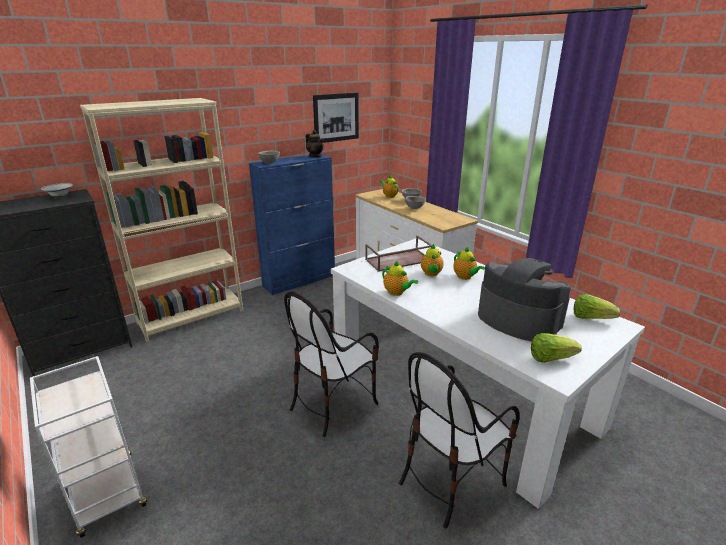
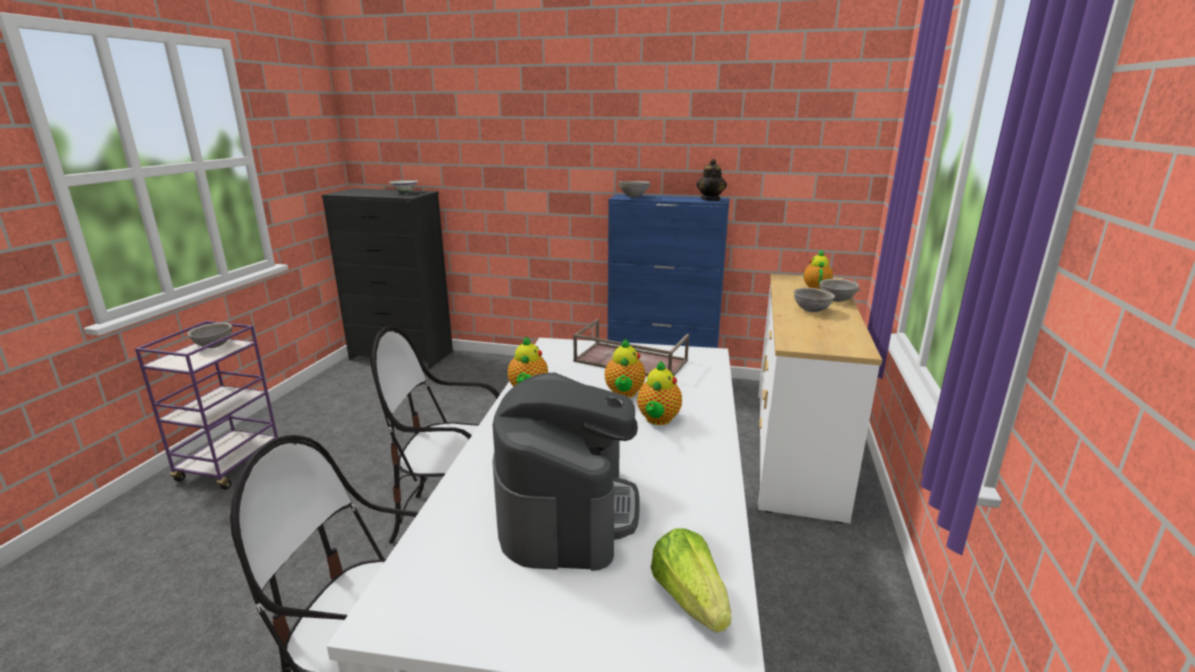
camera: 50 degrees right, 5 degrees down
white cart [30,356,147,538] -> purple cart [135,321,288,490]
beige bookcase [80,98,243,342] -> none
picture [313,92,359,143] -> none
teapot [421,244,443,276] -> teapot turned 45 degrees counterclockwise [605,339,646,398]
lettuce [531,333,582,363] -> none
none -> grey bowl [187,322,232,348]

